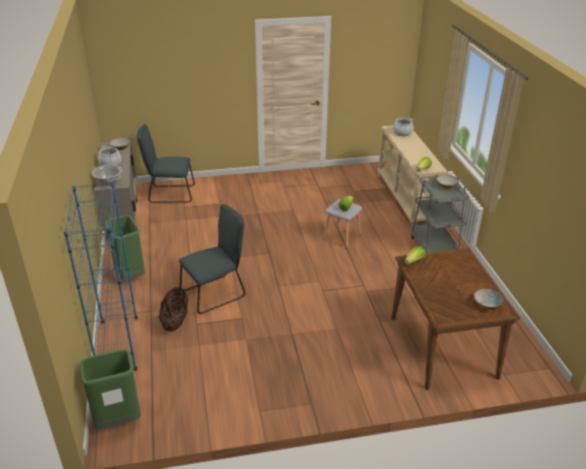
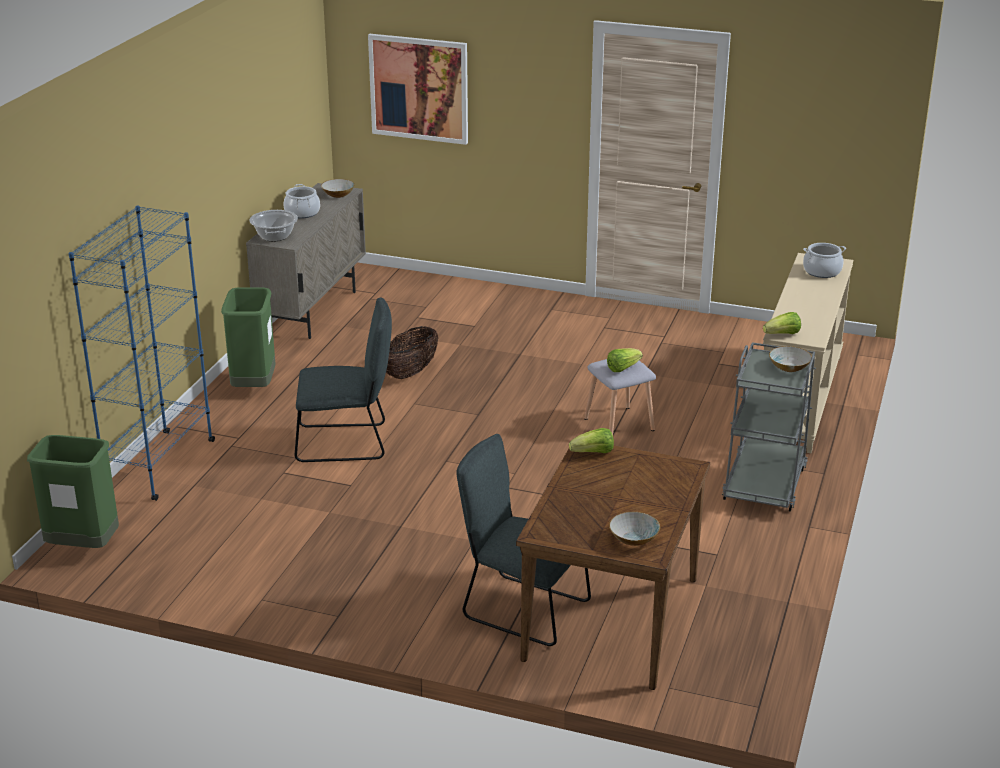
camera: 30 degrees right, 5 degrees down
grey chair [137,124,195,203] -> grey chair moved to [456,434,591,646]
basket [159,287,188,331] -> basket moved to [386,326,438,379]
none -> picture [368,34,468,145]

